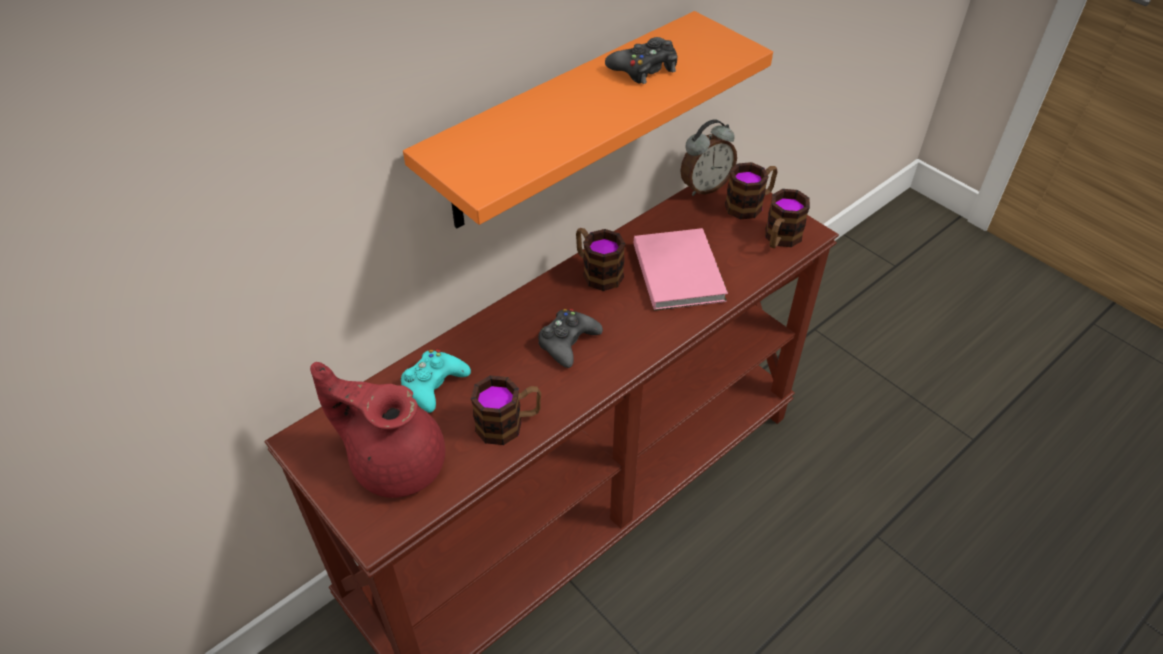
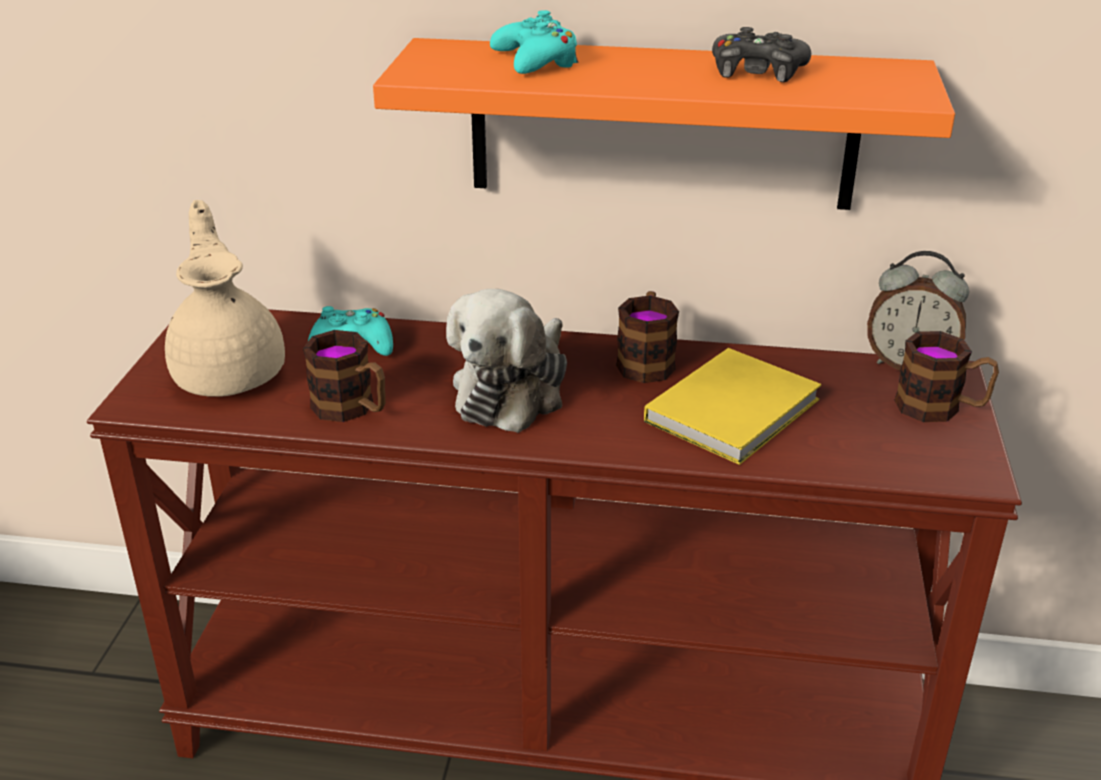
camera: 50 degrees right, 15 degrees down
red teapot [310,362,445,498] -> beige teapot [165,200,285,397]
black game controller [538,309,603,368] -> plush toy [446,289,567,433]
pink book [634,228,728,311] -> yellow book [644,348,821,465]
mug [765,189,810,248] -> none
none -> turquoise game controller [490,10,578,74]

